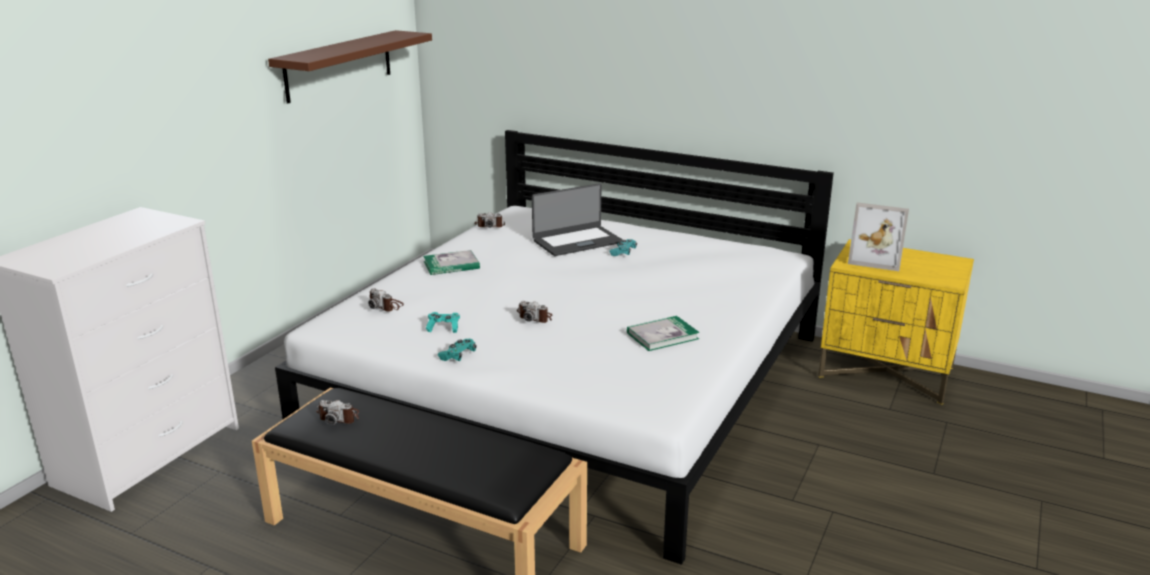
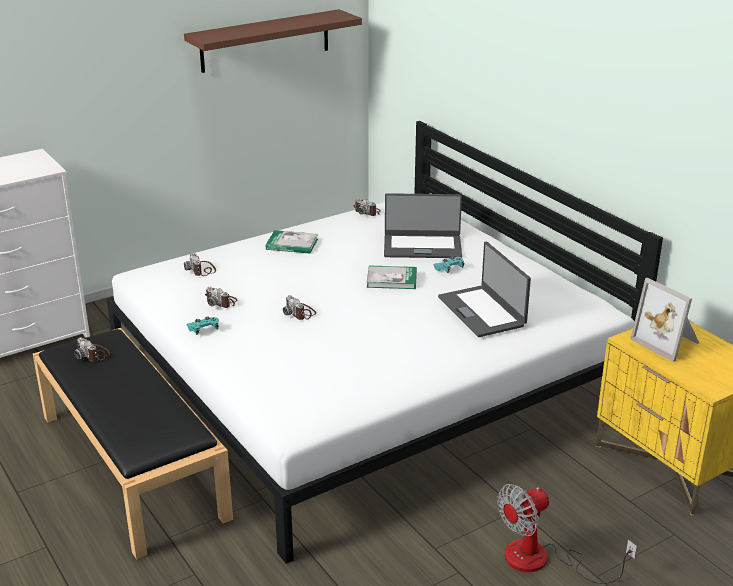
camera: 30 degrees right, 5 degrees up
turquoise game controller [426,312,460,333] -> camera [205,287,237,308]
book [627,316,700,351] -> book moved to [367,265,417,289]
none -> laptop [438,242,531,337]
none -> fan [497,484,637,584]

